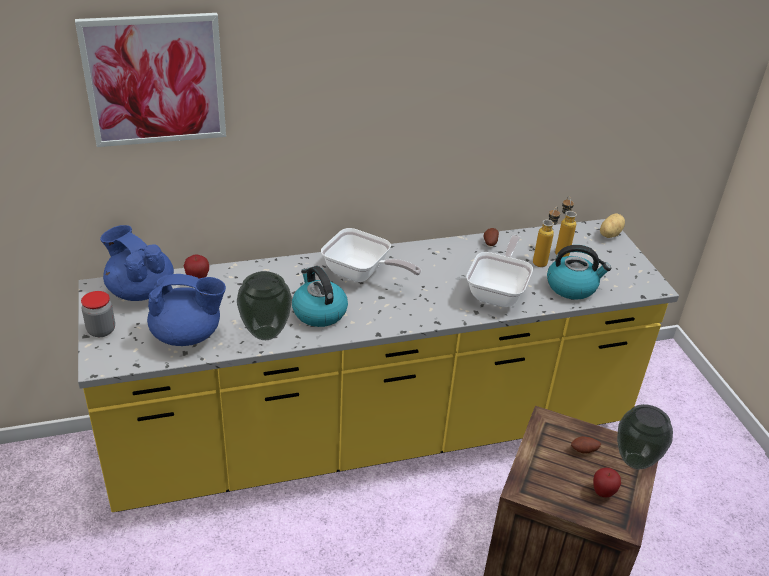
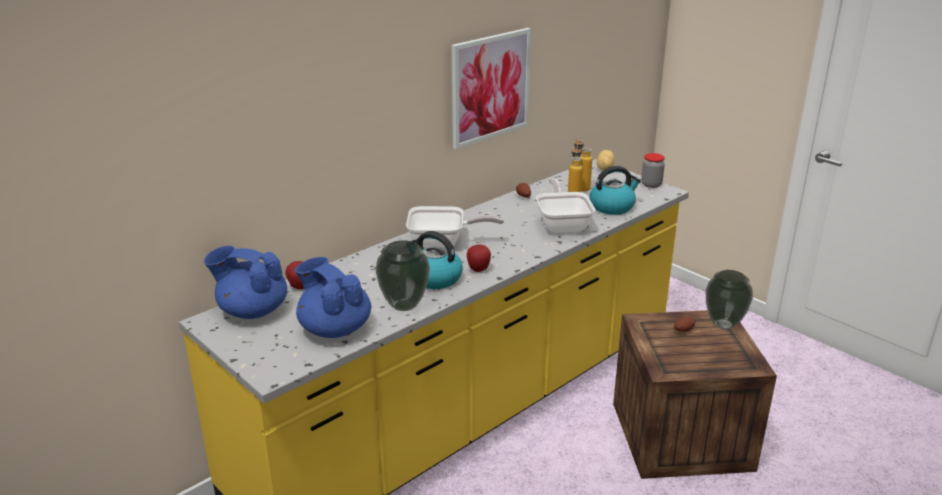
camera: 25 degrees left, 10 degrees down
picture [75,13,226,147] -> picture moved to [452,28,531,149]
jar [81,291,115,337] -> jar moved to [641,153,665,188]
blue teapot [147,274,226,346] -> blue teapot turned 105 degrees counterclockwise [295,257,371,338]
apple [593,467,621,497] -> apple moved to [467,245,491,272]

